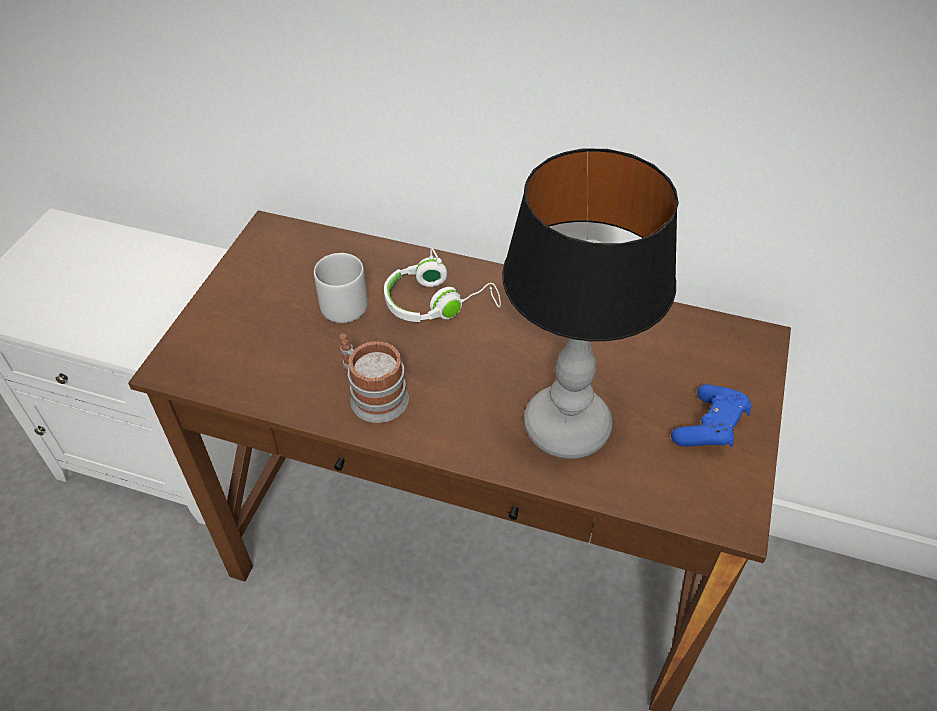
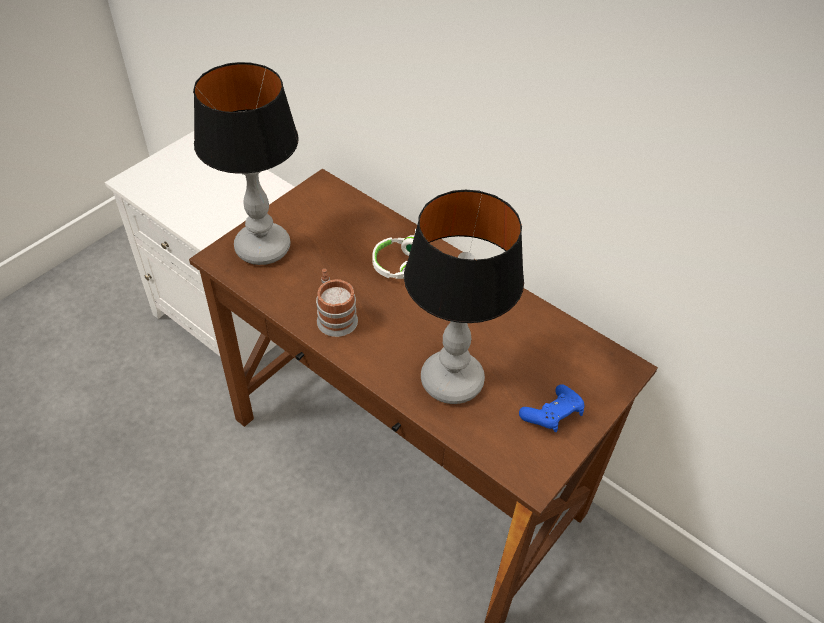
camera: 20 degrees right, 0 degrees up
grey mug [314,253,368,323] -> none
none -> table lamp [193,62,299,265]

